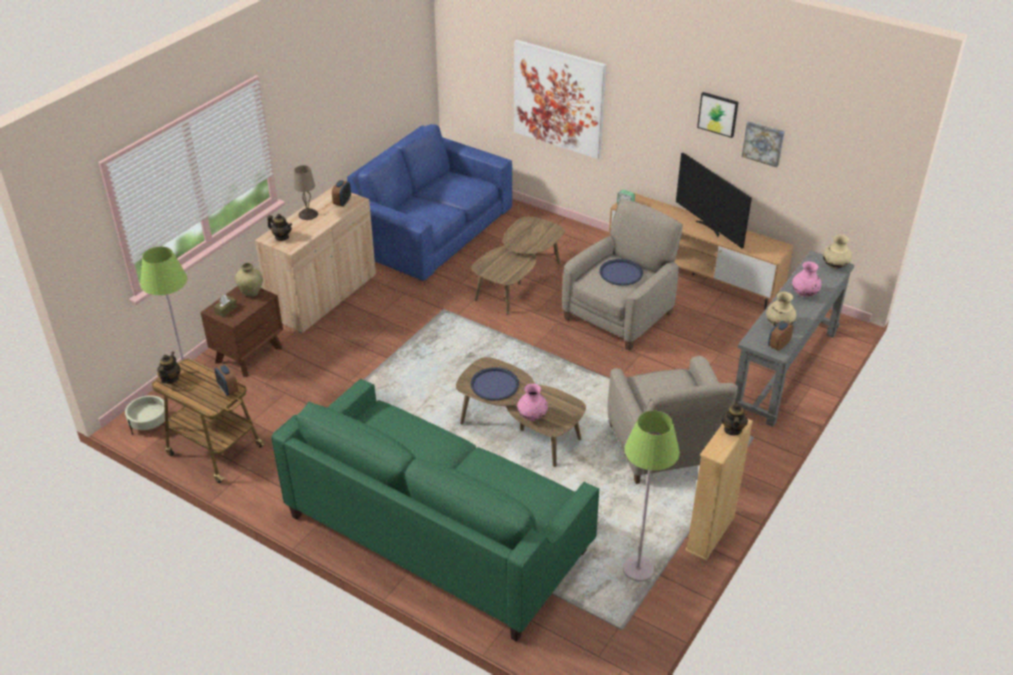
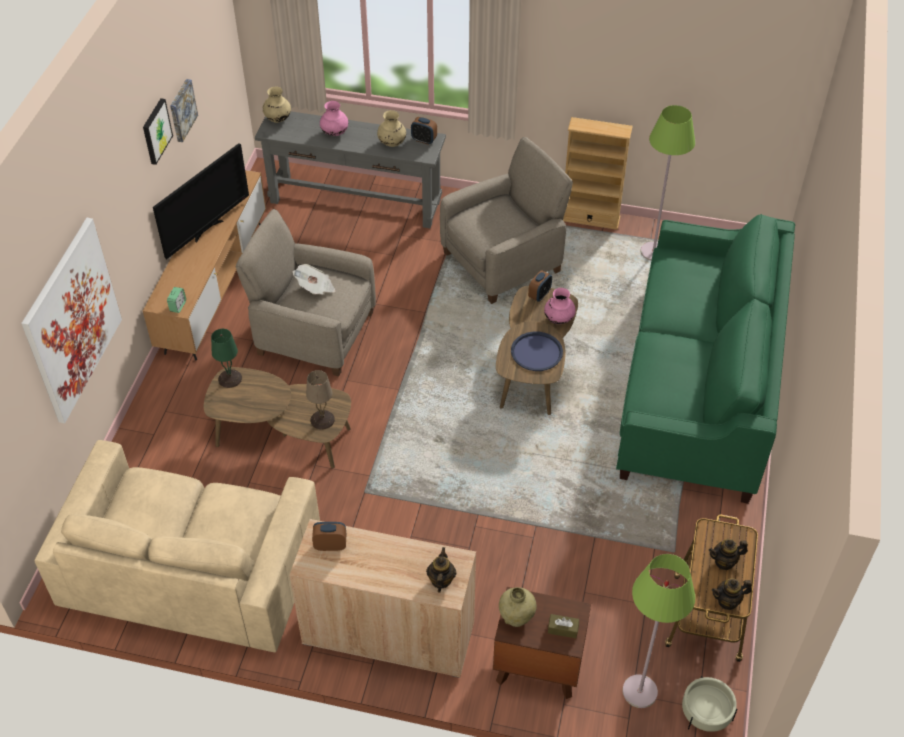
camera: 110 degrees left, 10 degrees up
alarm clock [214,364,238,396] -> alarm clock moved to [528,270,552,302]
beige table lamp [294,165,318,220] -> beige table lamp moved to [306,370,335,430]
blue sofa [347,124,512,281] -> beige sofa [34,440,320,652]
blue tray [599,259,643,286] -> newspaper [293,264,335,295]
teapot [721,399,748,436] -> teapot moved to [709,539,748,570]
none -> green table lamp [211,329,242,388]

